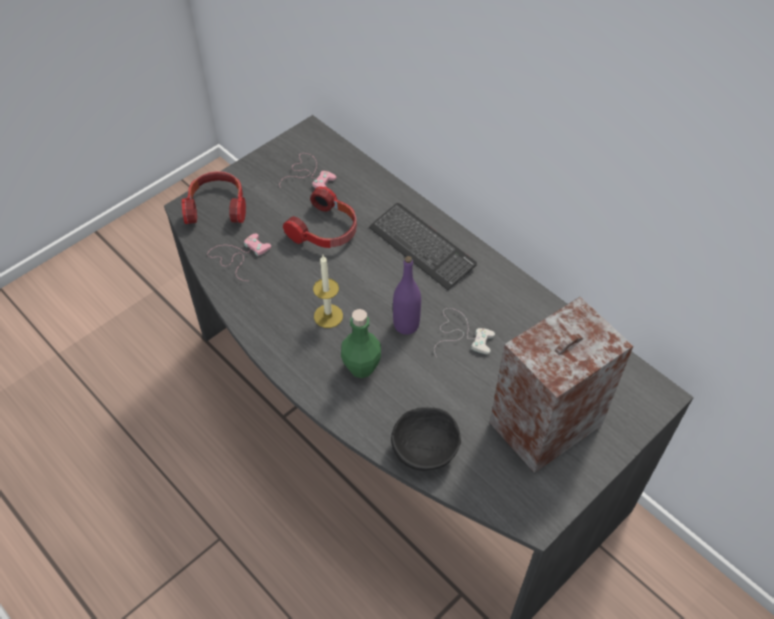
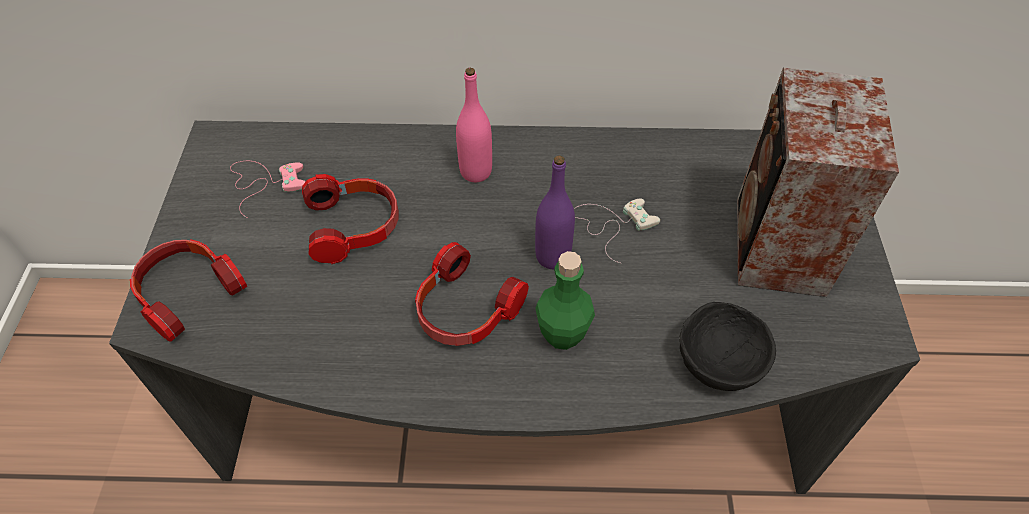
camera: 45 degrees left, 0 degrees up
pink game controller [208,233,271,281] -> none
candle [313,255,343,328] -> headphones [415,242,529,346]
keyboard [369,203,477,291] -> pink bottle [456,68,492,182]

